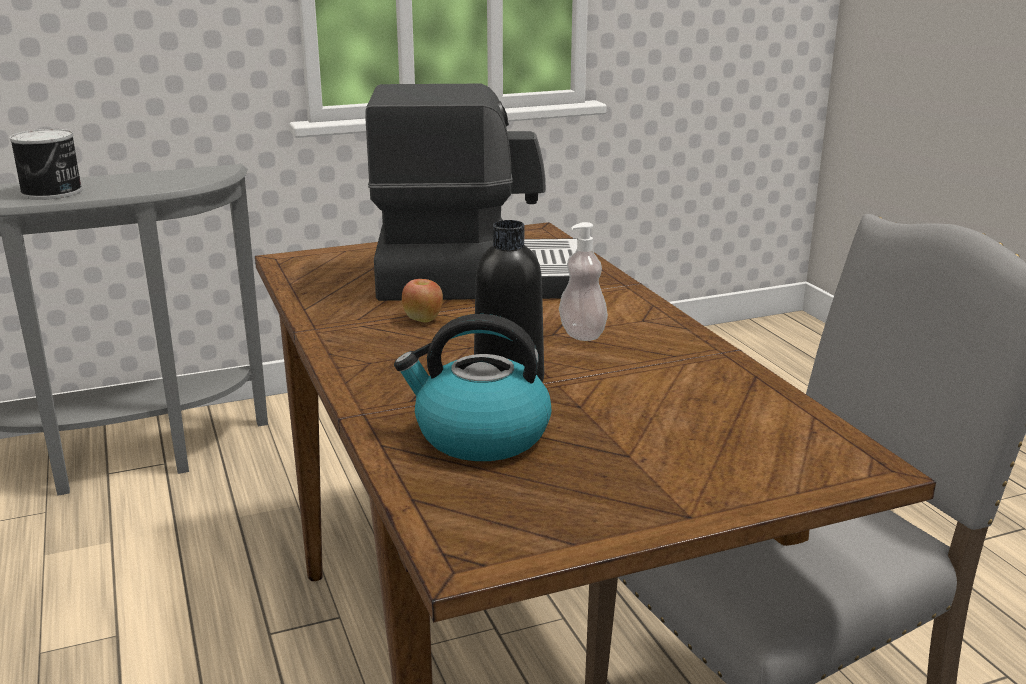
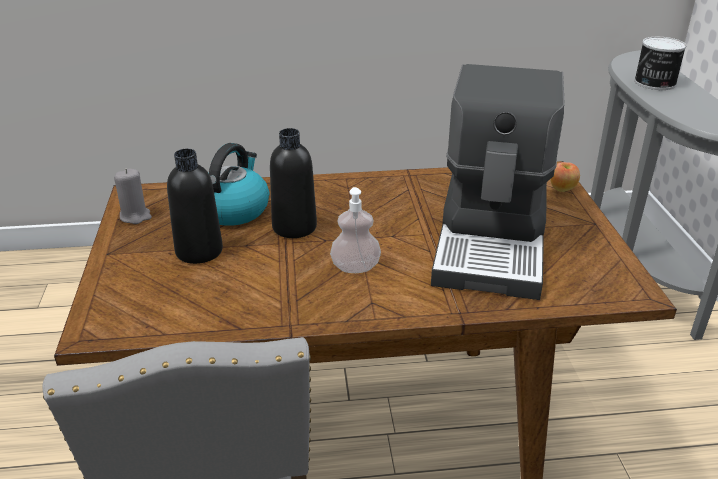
camera: 105 degrees right, 10 degrees up
apple [402,279,443,322] -> apple moved to [550,162,580,192]
none -> grey candle [114,169,152,224]
none -> black bottle [167,149,223,264]

